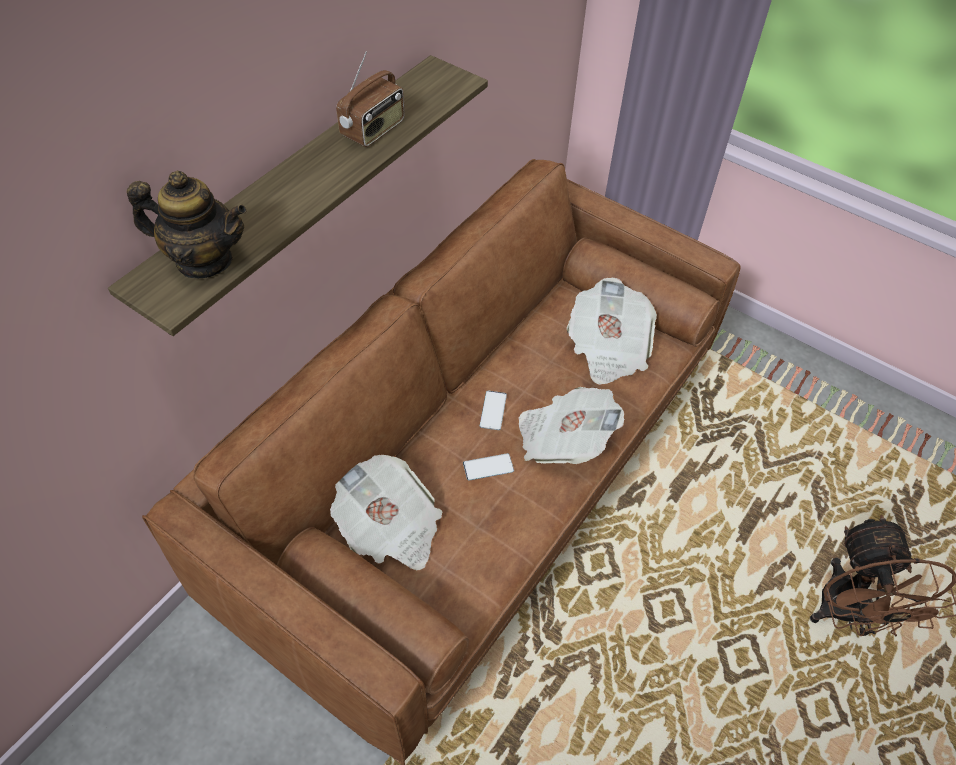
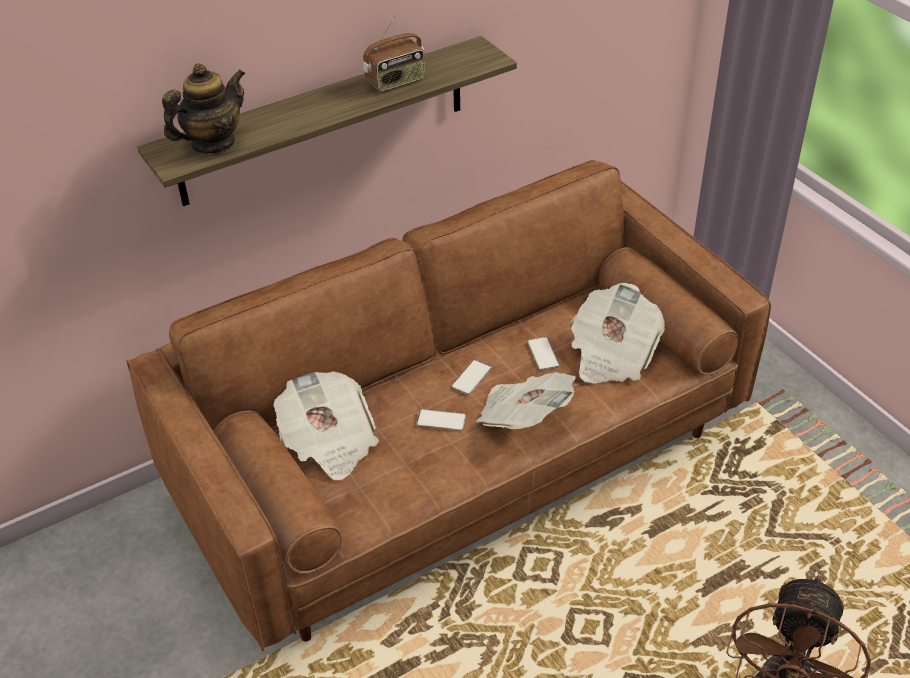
camera: 25 degrees right, 10 degrees down
teapot [127,171,247,278] -> teapot turned 75 degrees counterclockwise [162,63,245,154]
none -> phone [528,337,559,370]

